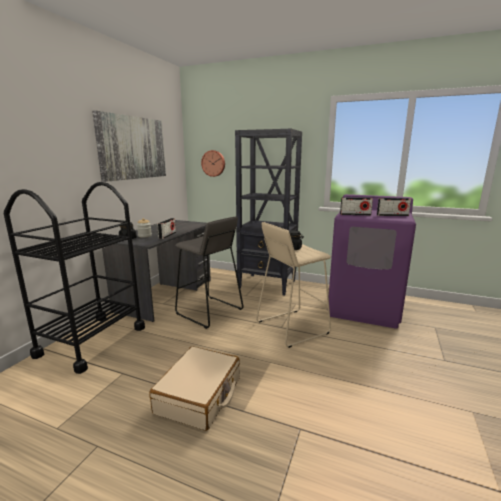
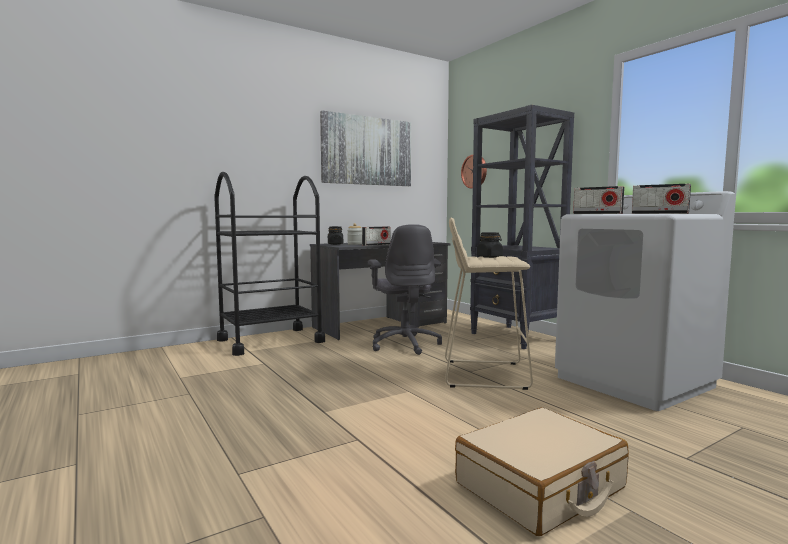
camera: 35 degrees right, 10 degrees down
beige suitcase [149,346,240,431] -> beige suitcase moved to [455,407,629,536]
grey stool [175,216,243,329] -> grey office chair [368,224,442,355]
purple washing machine [329,194,416,329] -> white washing machine [555,191,736,411]

